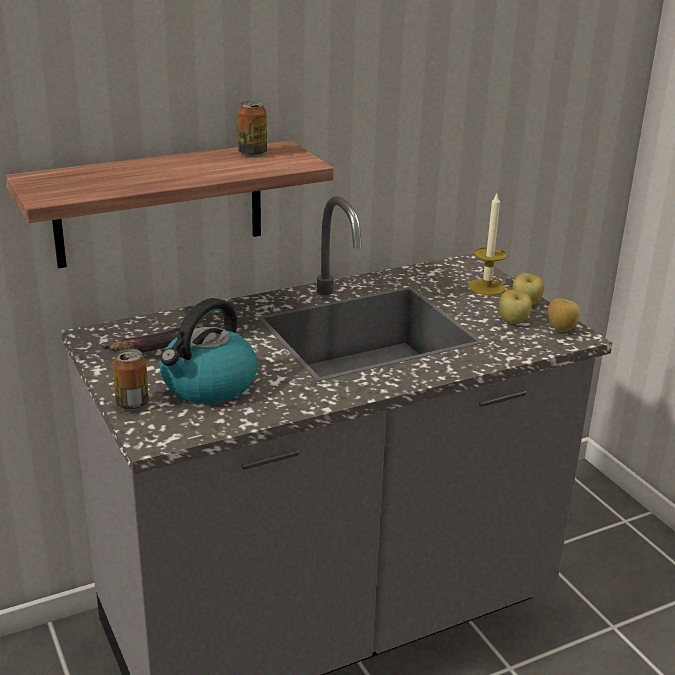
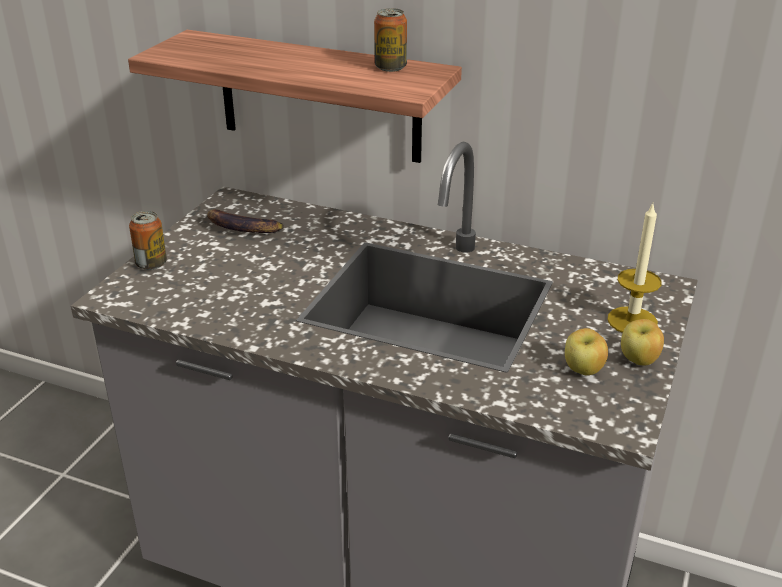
camera: 50 degrees right, 5 degrees up
kettle [160,298,257,404] -> none
apple [548,298,580,332] -> none

